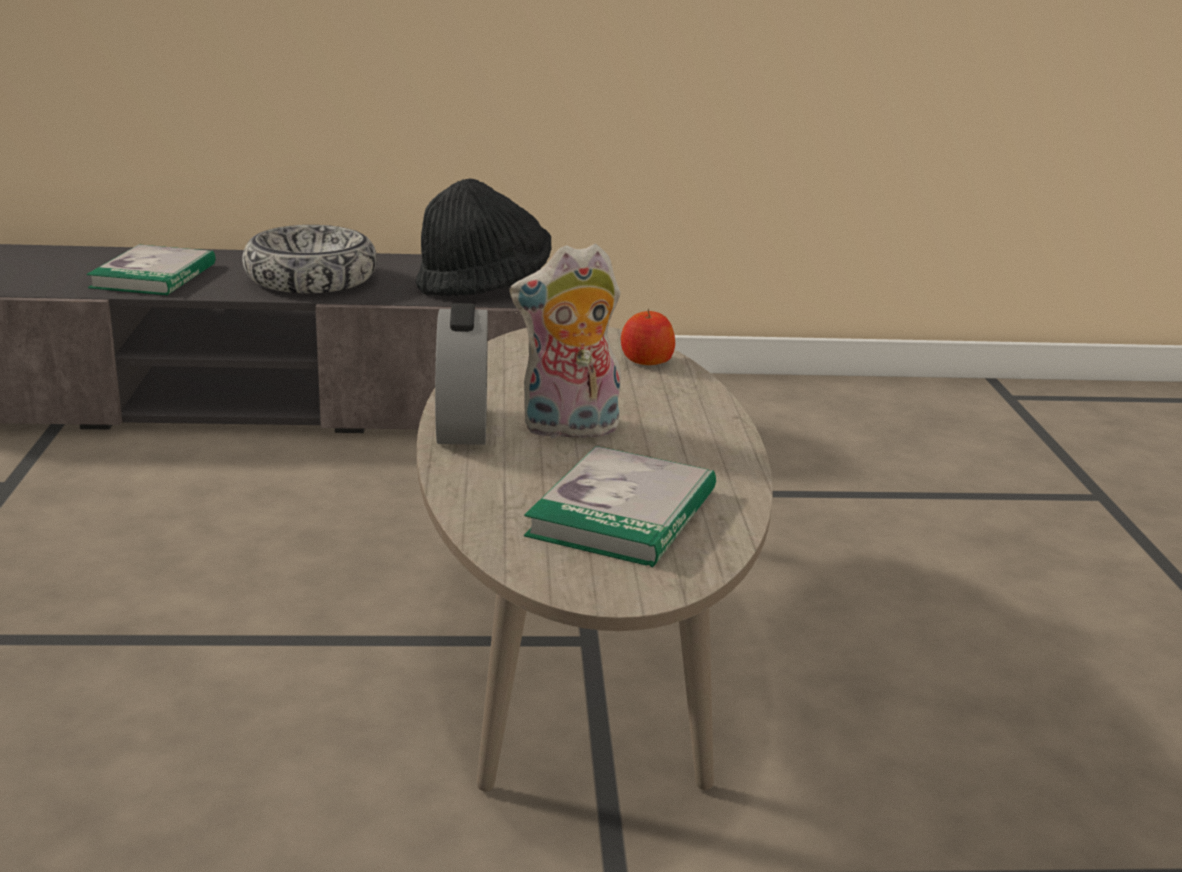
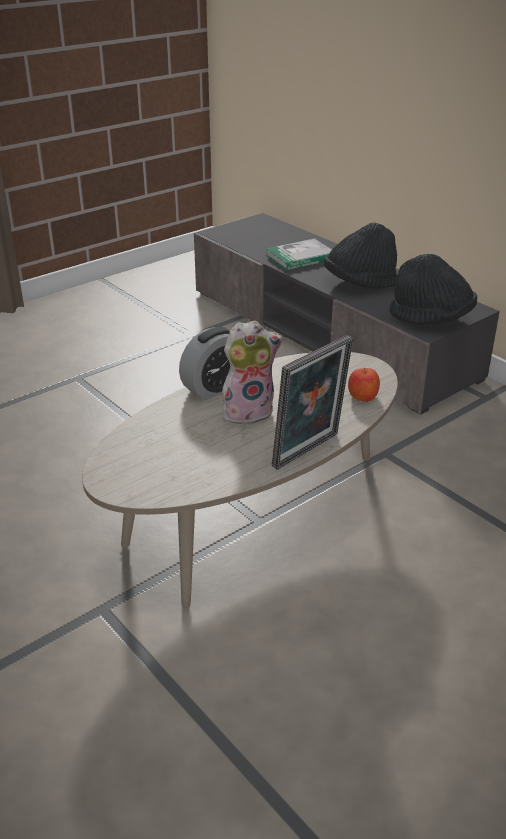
camera: 55 degrees right, 10 degrees up
bowl [242,225,377,293] -> black hat [324,223,397,289]
plush toy [509,243,621,442] -> plush toy turned 120 degrees clockwise [222,321,283,425]
book [524,446,716,567] -> none
none -> picture frame [272,335,353,470]

